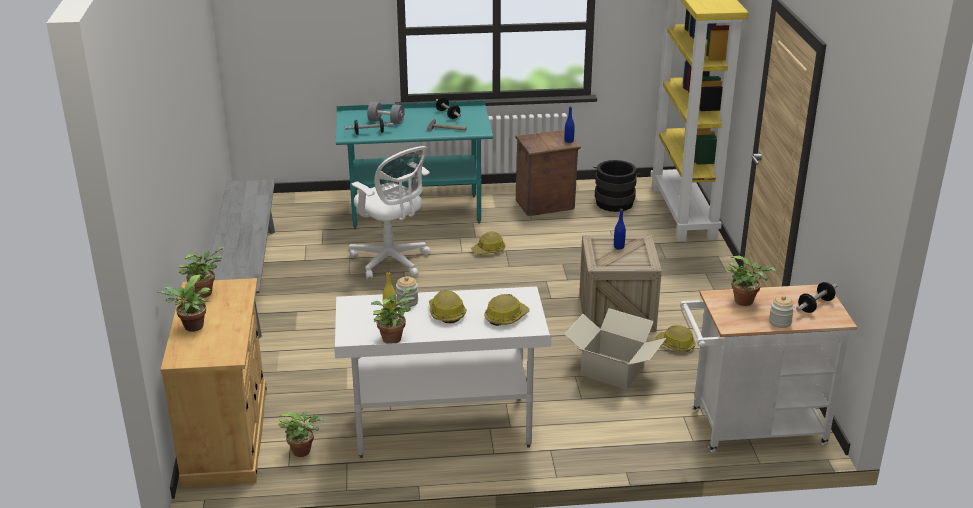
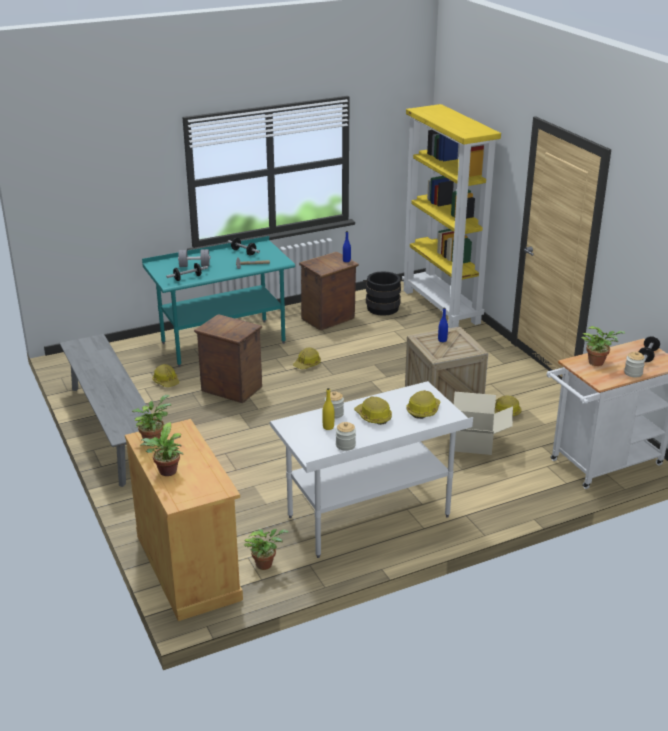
camera: 20 degrees left, 0 degrees up
white office chair [349,146,431,279] -> crate [194,314,262,403]
potted plant [371,287,415,344] -> jar [336,422,356,451]
none -> hard hat [152,364,179,387]

